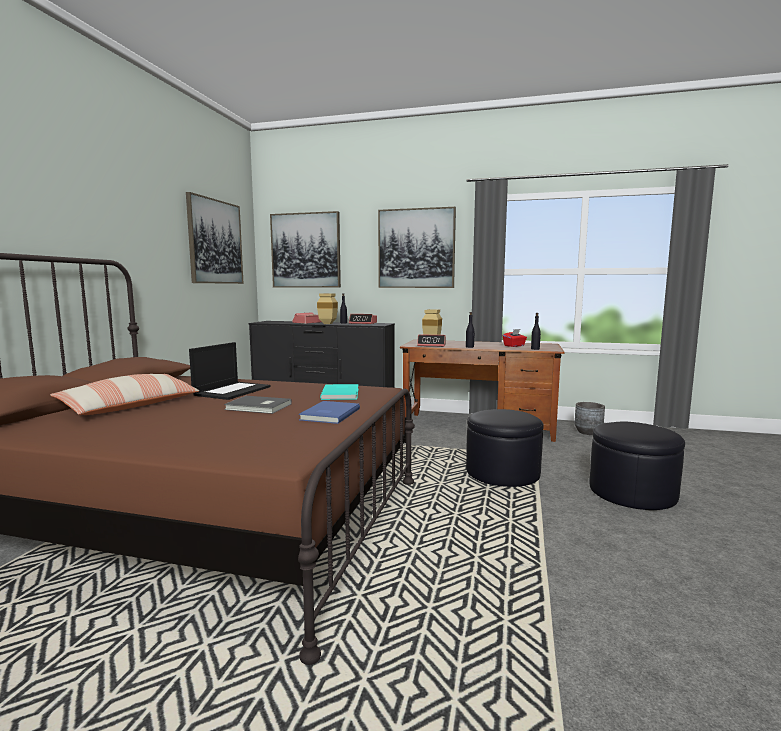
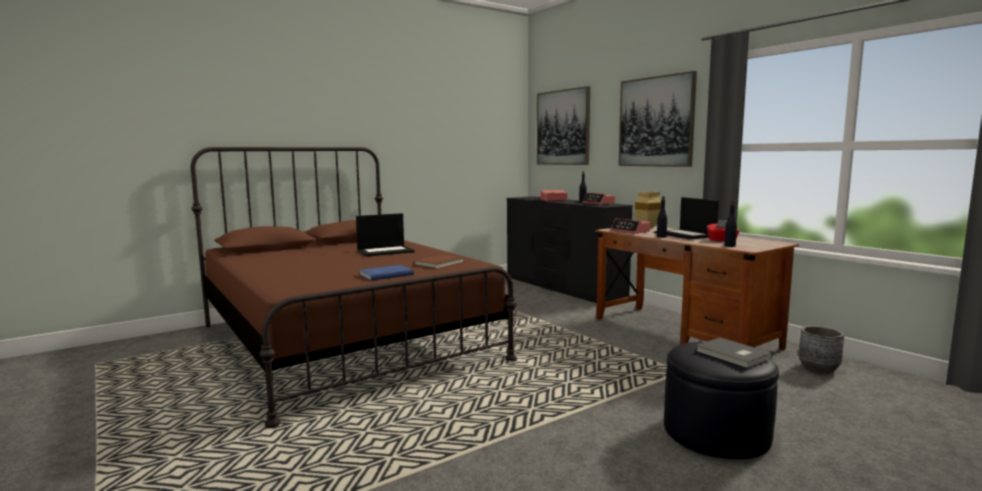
camera: 40 degrees right, 0 degrees up
pillow [50,374,199,415] -> none
picture [186,192,244,284] -> none
grey book [224,396,292,414] -> grey book moved to [696,338,772,368]
beige vase [317,293,338,324] -> none
turquoise book [320,384,358,400] -> brown book [414,255,464,269]
black ottoman [466,409,544,487] -> none
none -> laptop [654,197,719,239]

